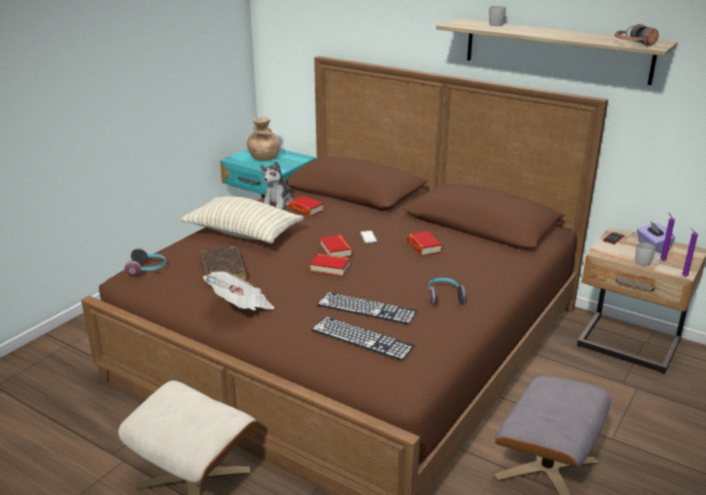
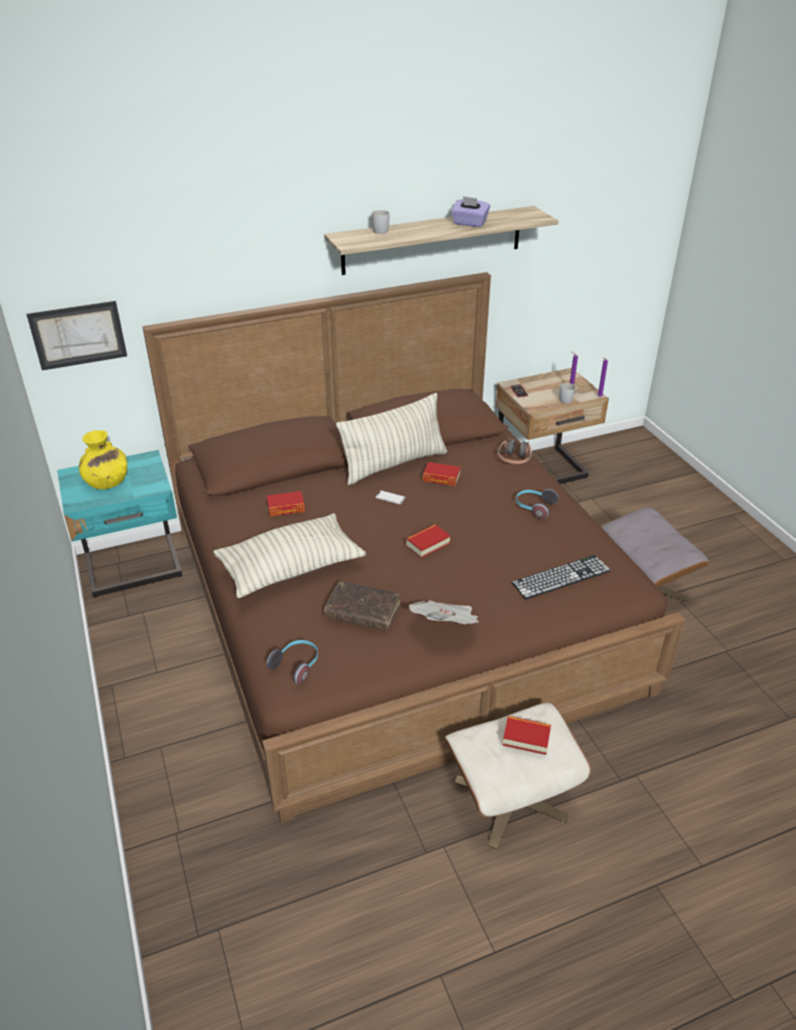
camera: 55 degrees left, 10 degrees up
brown vase [247,118,280,161] -> yellow vase [79,430,127,489]
plush toy [260,161,293,209] -> none
keyboard [317,292,417,324] -> none
book [320,235,352,258] -> book moved to [502,716,551,755]
headphones [615,24,659,46] -> headphones moved to [497,438,532,464]
purple tissue box [637,221,675,253] -> purple tissue box moved to [451,196,490,227]
none -> picture [27,301,127,370]
none -> pillow [336,393,447,485]

